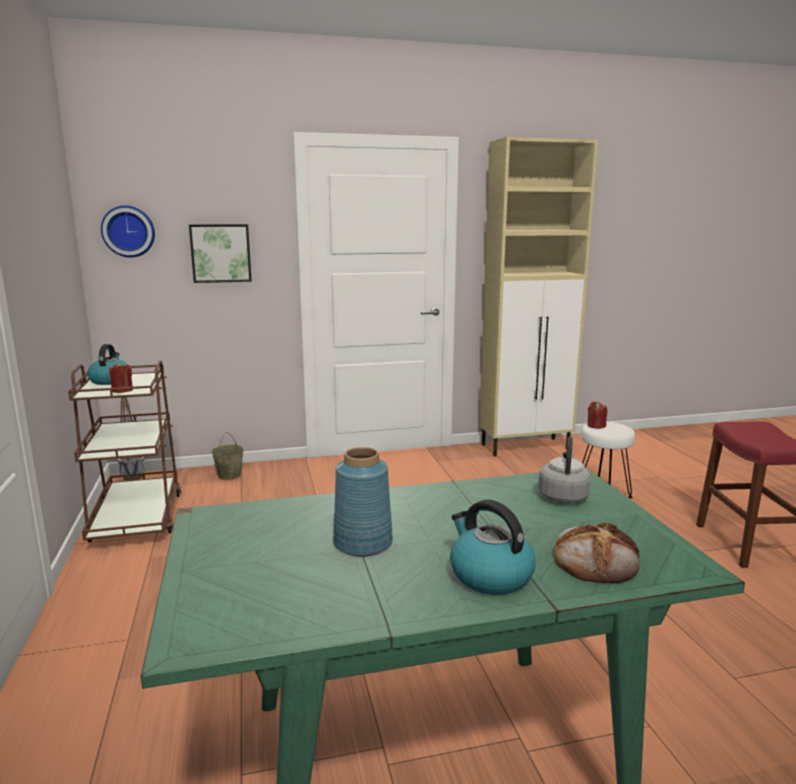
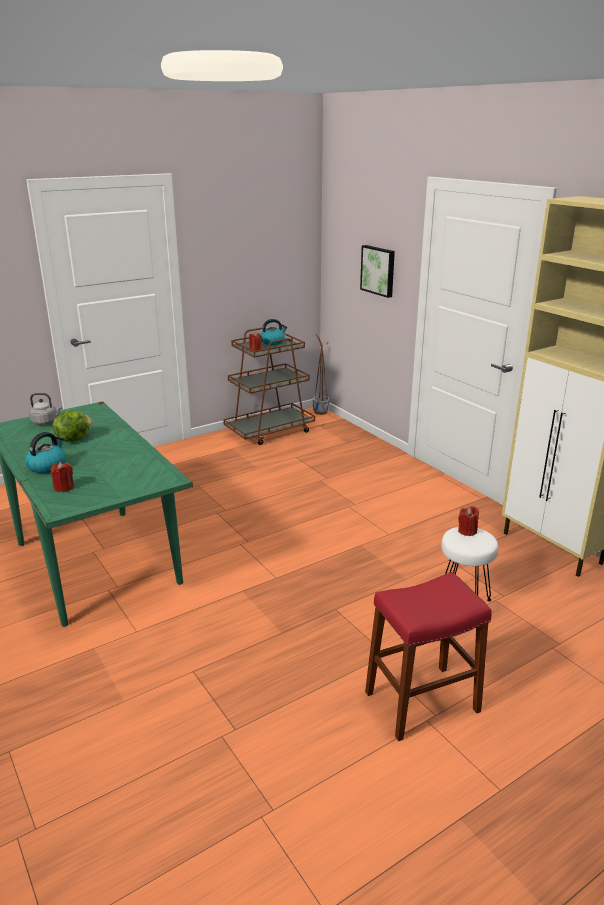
camera: 70 degrees right, 10 degrees up
wall clock [101,206,155,257] -> none
beige bucket [211,432,244,480] -> none
blue vase [333,447,393,557] -> lettuce [53,410,93,442]
grey kettle [538,437,591,504] -> grey kettle moved to [29,393,62,425]
bread [554,523,640,583] -> red candle [50,462,74,492]

